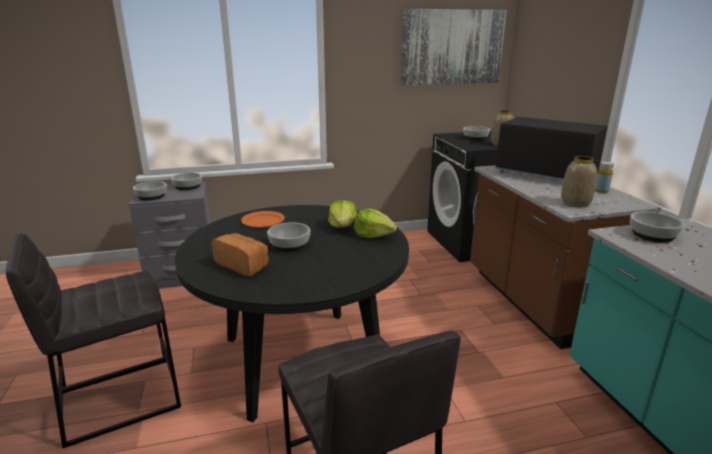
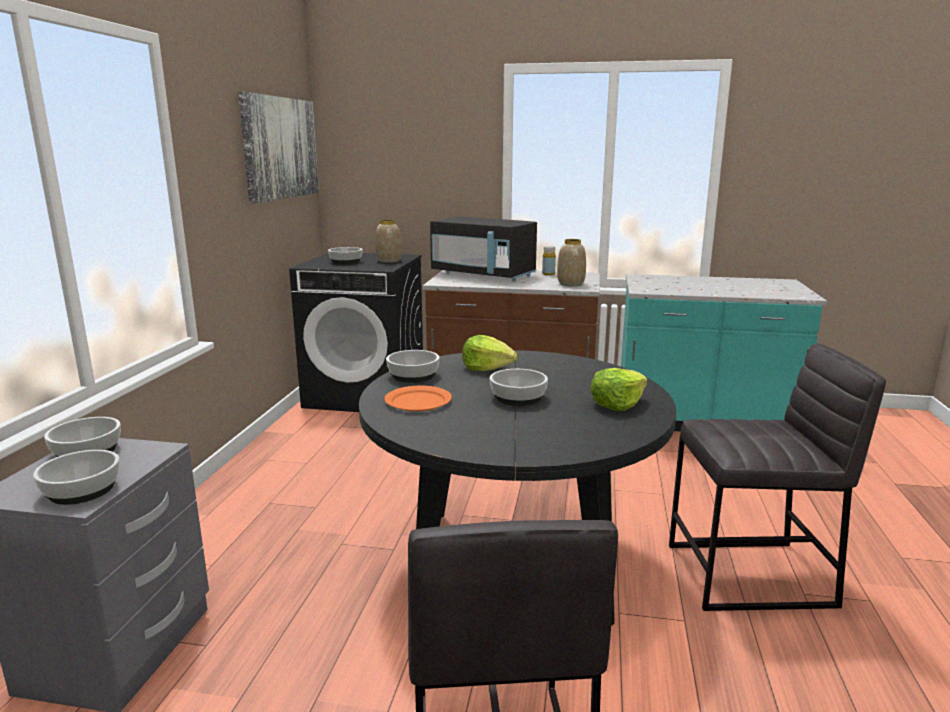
camera: 65 degrees left, 5 degrees down
bread [211,233,269,276] -> none
lettuce [354,208,397,238] -> lettuce moved to [590,368,647,411]
black microwave [495,117,608,180] -> black microwave turned 120 degrees counterclockwise [430,217,537,281]
bowl [630,212,685,243] -> bowl moved to [386,350,440,383]

